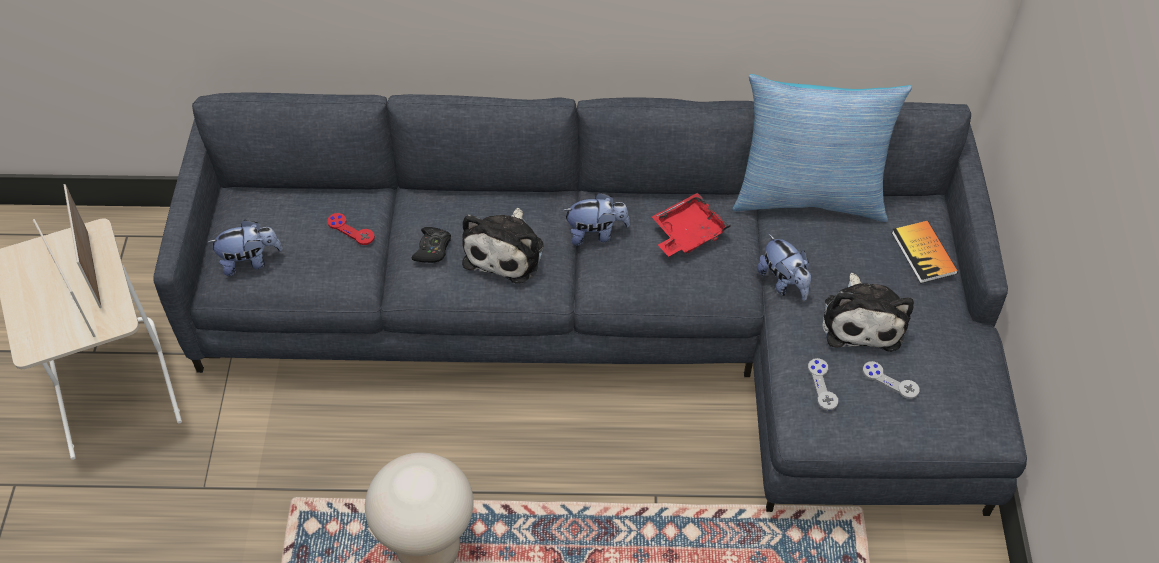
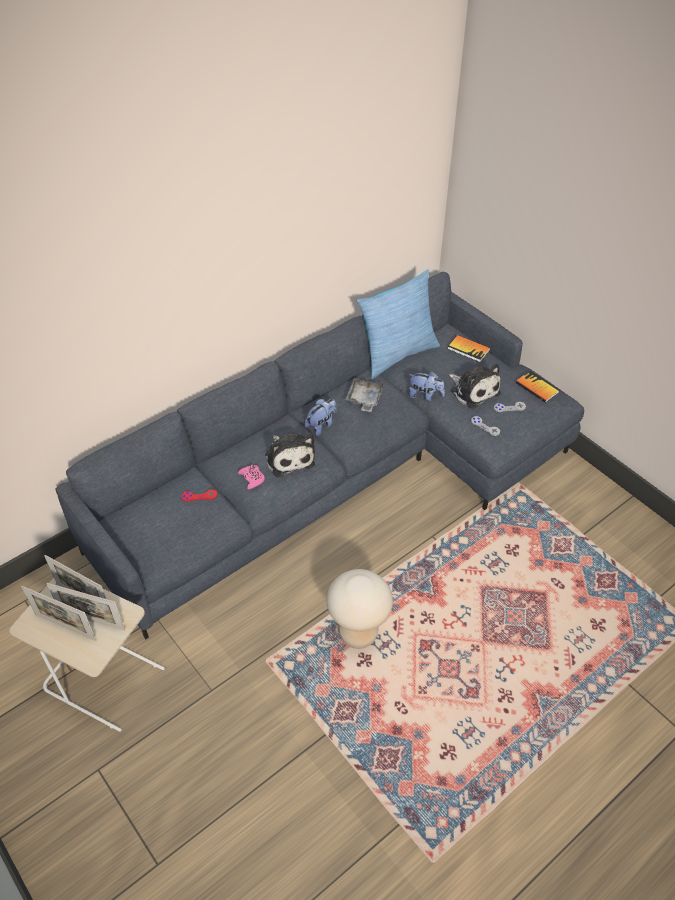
camera: 40 degrees left, 5 degrees down
plush toy [207,220,282,276] -> none
black game controller [412,227,451,263] -> pink game controller [238,465,265,490]
red tray [652,193,731,257] -> grey tray [345,378,383,412]
none -> picture frame [21,586,96,641]
none -> book [515,371,560,403]

